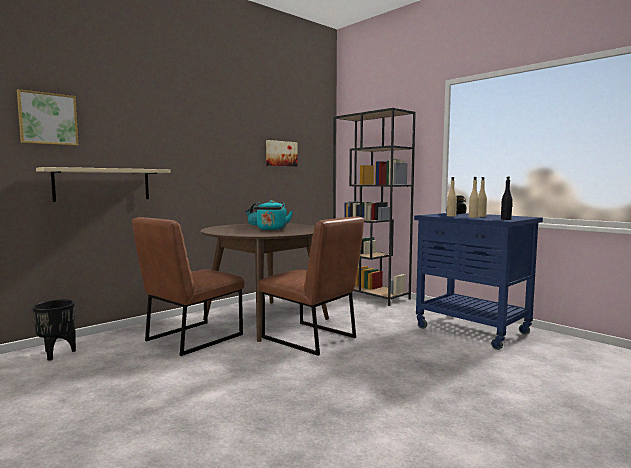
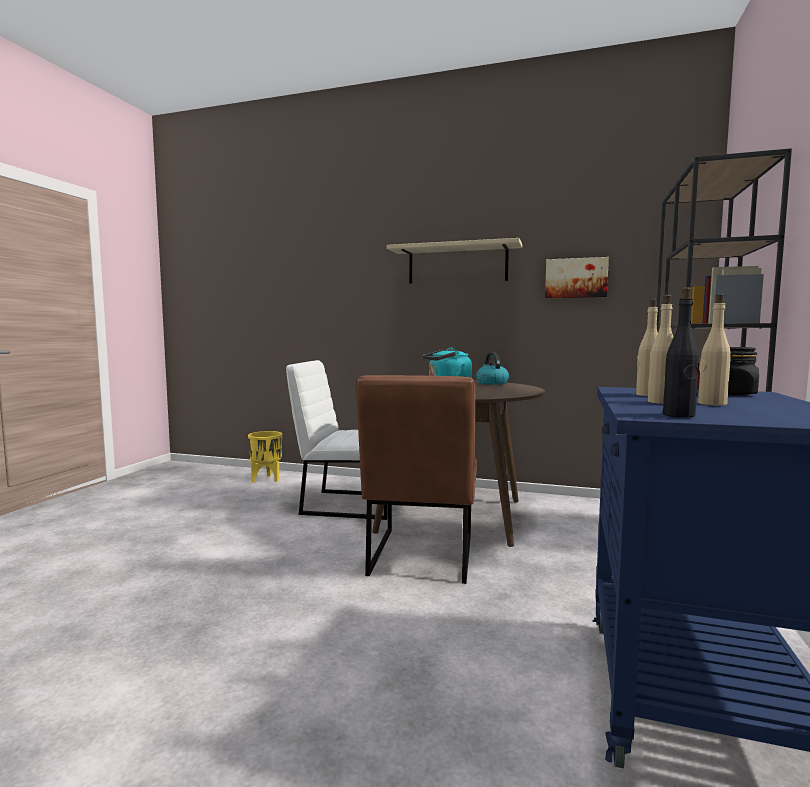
camera: 60 degrees right, 0 degrees up
picture [17,89,78,146] -> none
black planter [32,299,76,361] -> yellow planter [248,431,282,482]
beige shelf [36,167,171,202] -> beige shelf moved to [387,238,522,284]
brown chair [132,217,245,356] -> white chair [286,360,388,520]

